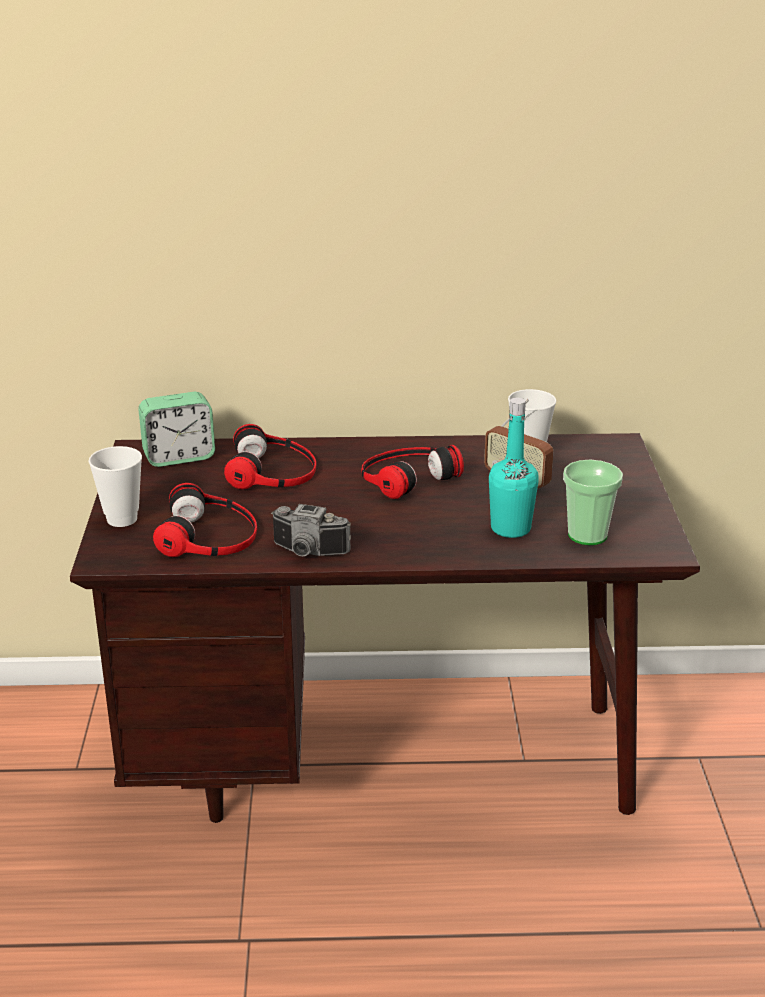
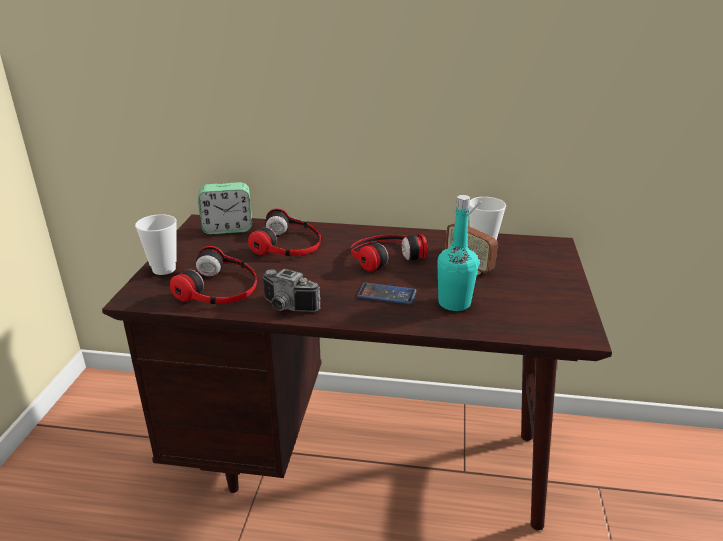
camera: 10 degrees right, 0 degrees up
cup [563,460,623,545] -> none
none -> phone [357,282,417,304]

